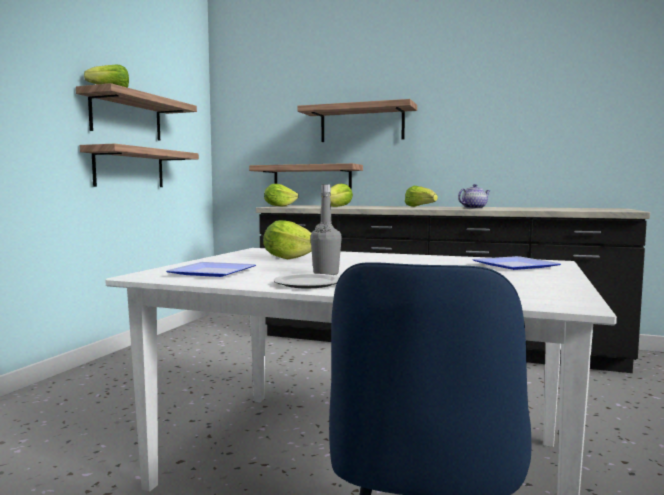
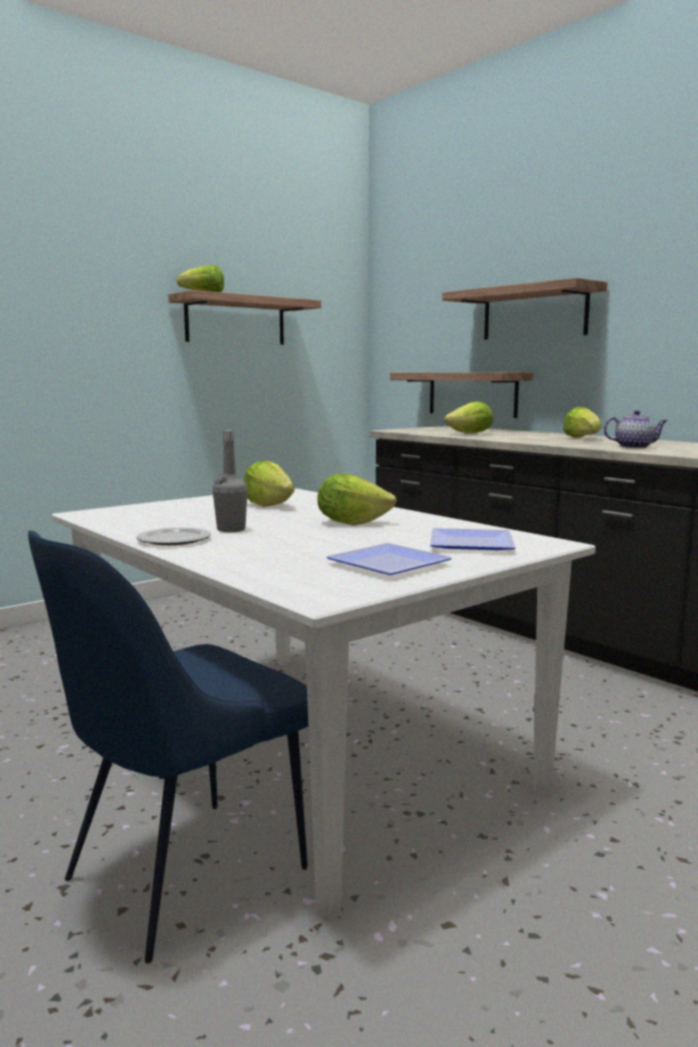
camera: 30 degrees right, 5 degrees up
shelf [80,144,199,187] -> none
plate [166,262,256,277] -> plate moved to [326,543,452,575]
lettuce [264,184,299,207] -> lettuce moved to [317,473,397,525]

